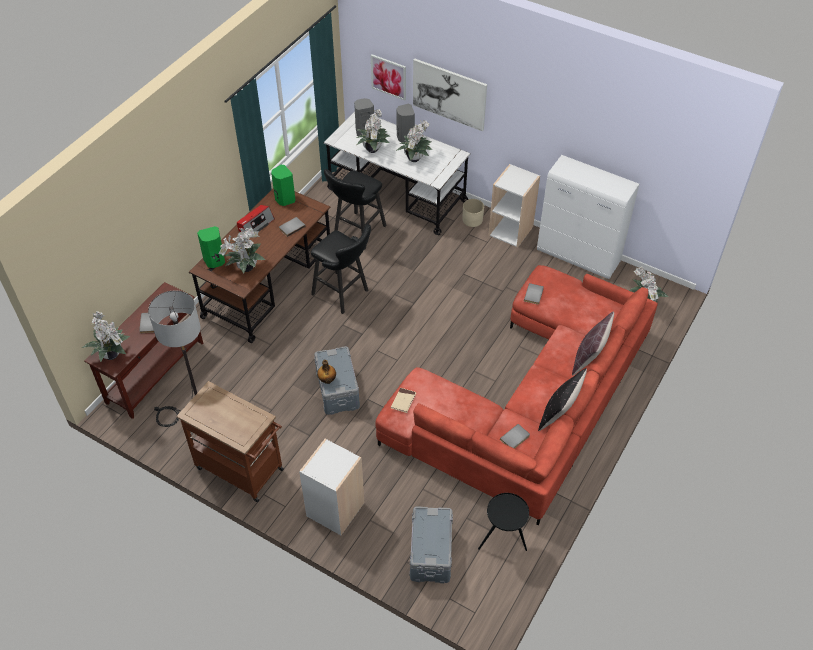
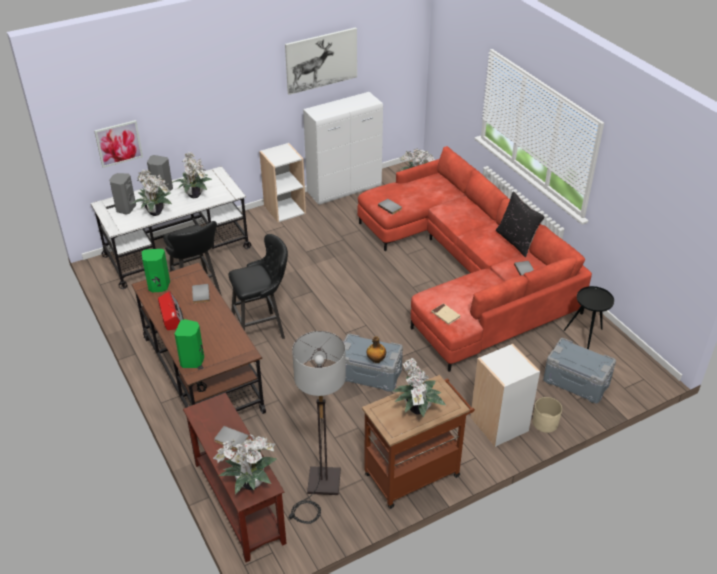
camera: 60 degrees left, 10 degrees down
potted plant [218,227,265,274] -> potted plant moved to [392,358,446,417]
picture [413,59,487,131] -> picture moved to [285,27,357,95]
beige planter [463,199,484,227] -> beige planter moved to [533,397,562,433]
brown pillow [572,311,614,376] -> none

